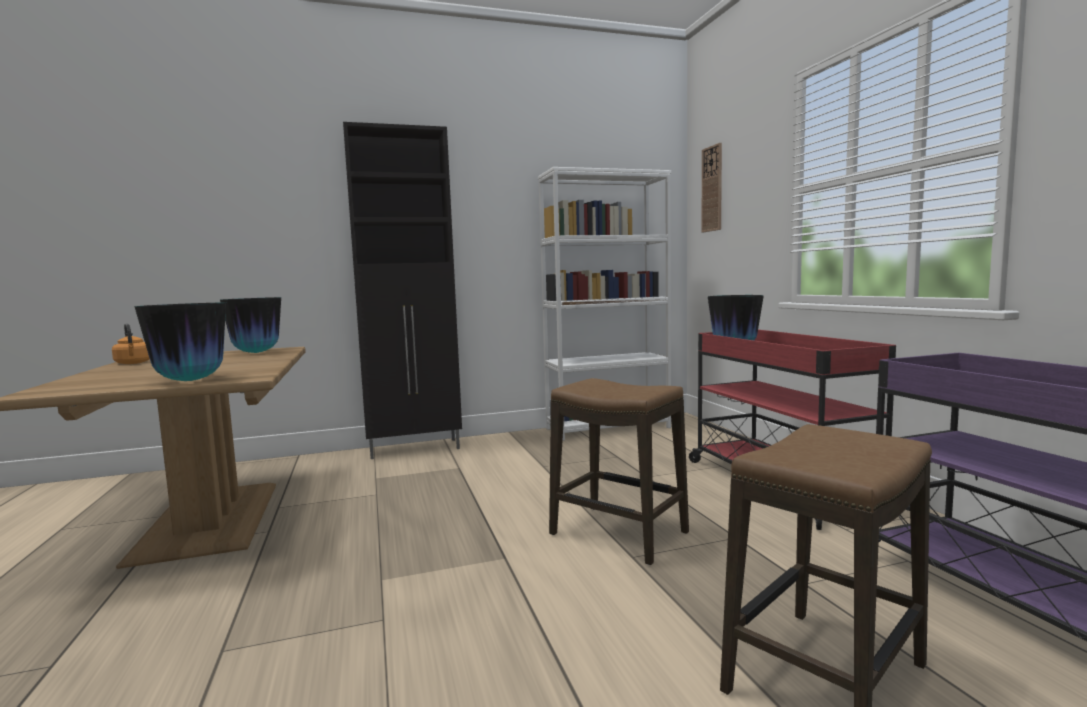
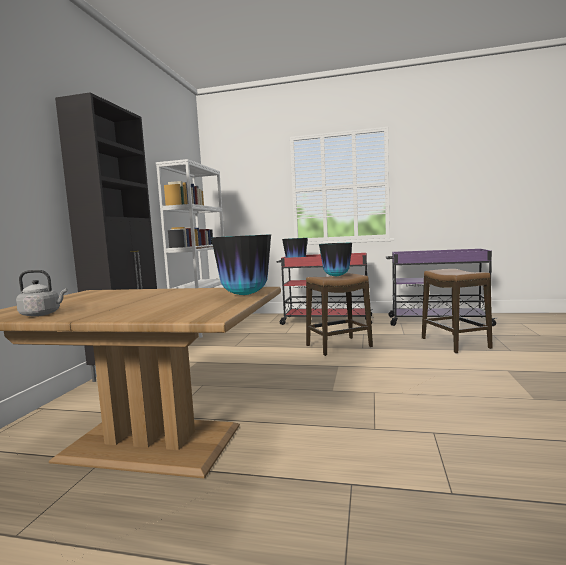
camera: 60 degrees left, 0 degrees up
orange kettle [112,323,150,364] -> grey kettle [16,270,67,317]
vase [220,297,281,353] -> vase moved to [319,243,352,276]
wall clock [701,143,722,232] -> none

